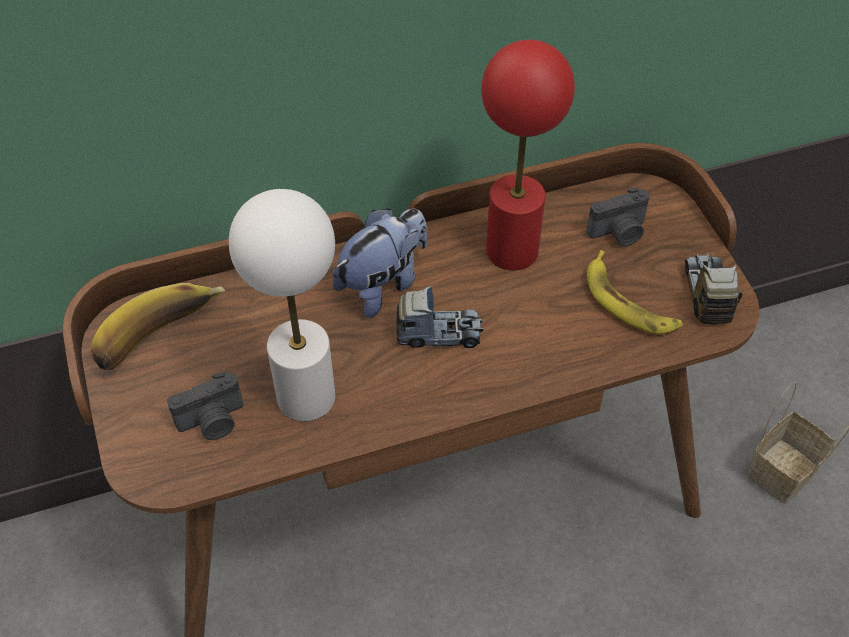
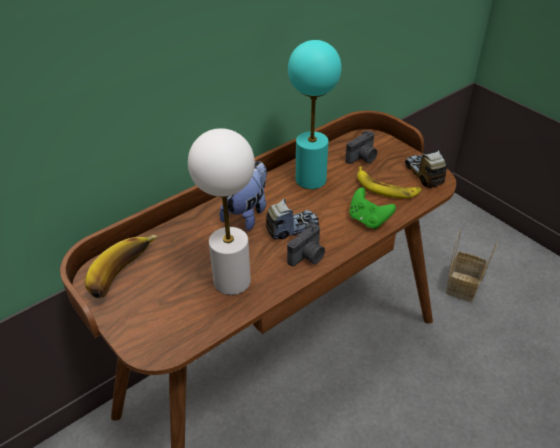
camera: 20 degrees left, 10 degrees down
camera [167,371,243,440] -> camera moved to [287,223,325,266]
red table lamp [481,40,575,270] -> turquoise table lamp [288,40,342,189]
none -> green game controller [349,188,396,230]

